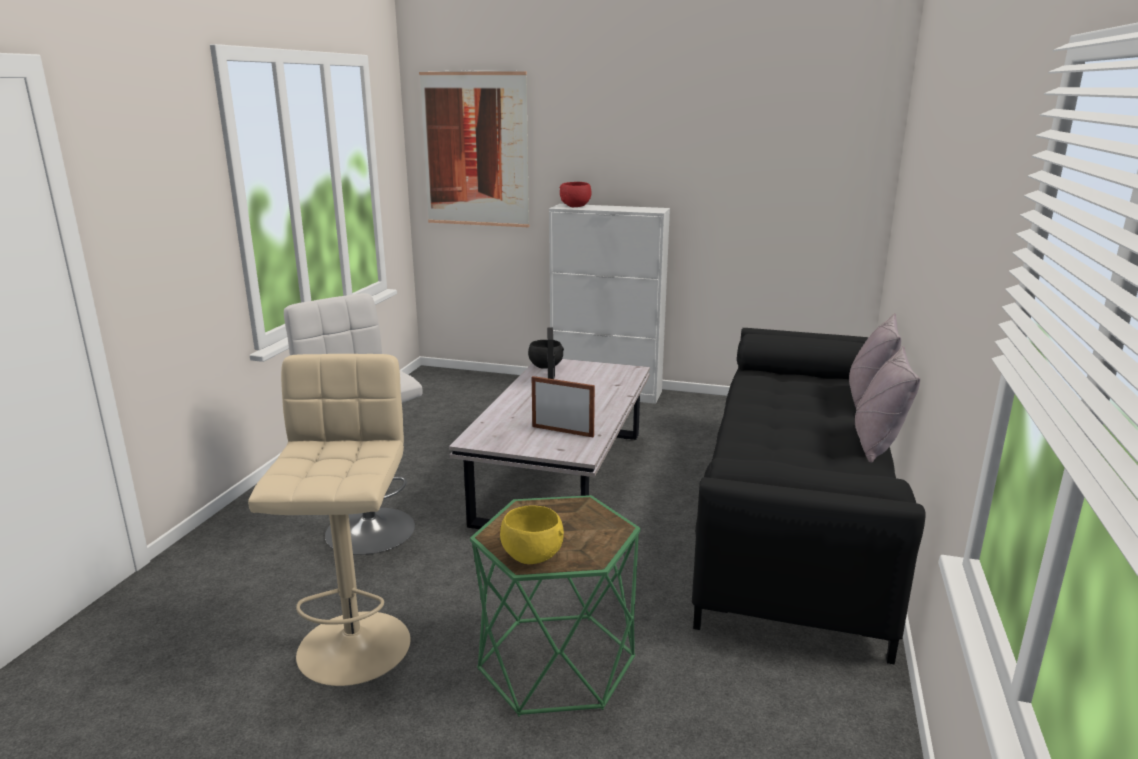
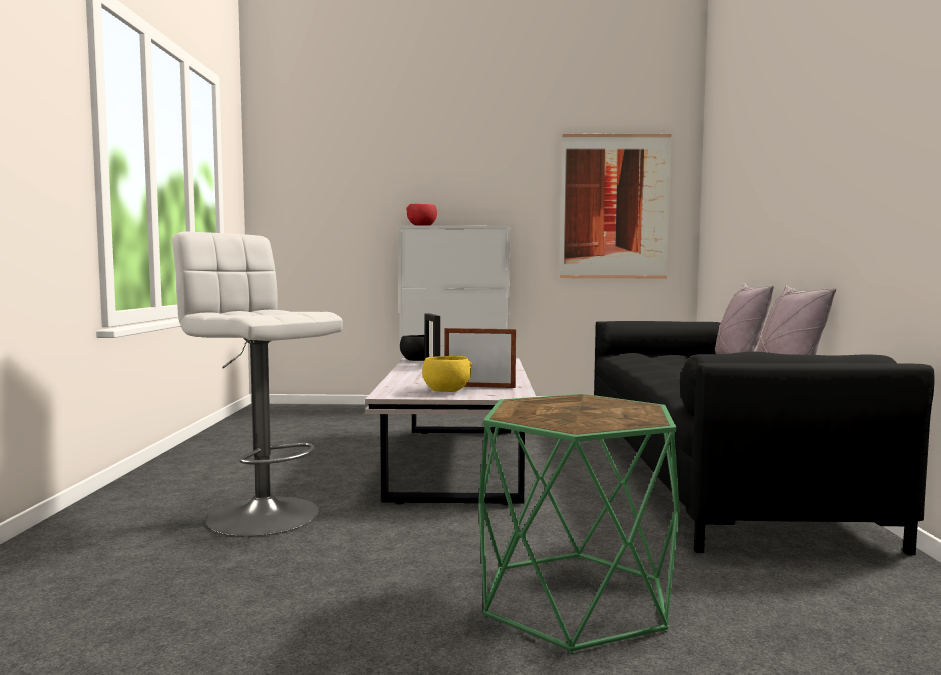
camera: 15 degrees left, 15 degrees down
beige stool [248,354,411,686] -> none
picture [419,71,529,227] -> picture moved to [560,133,671,278]
yellow bowl [500,506,564,564] -> yellow bowl moved to [422,356,473,392]

